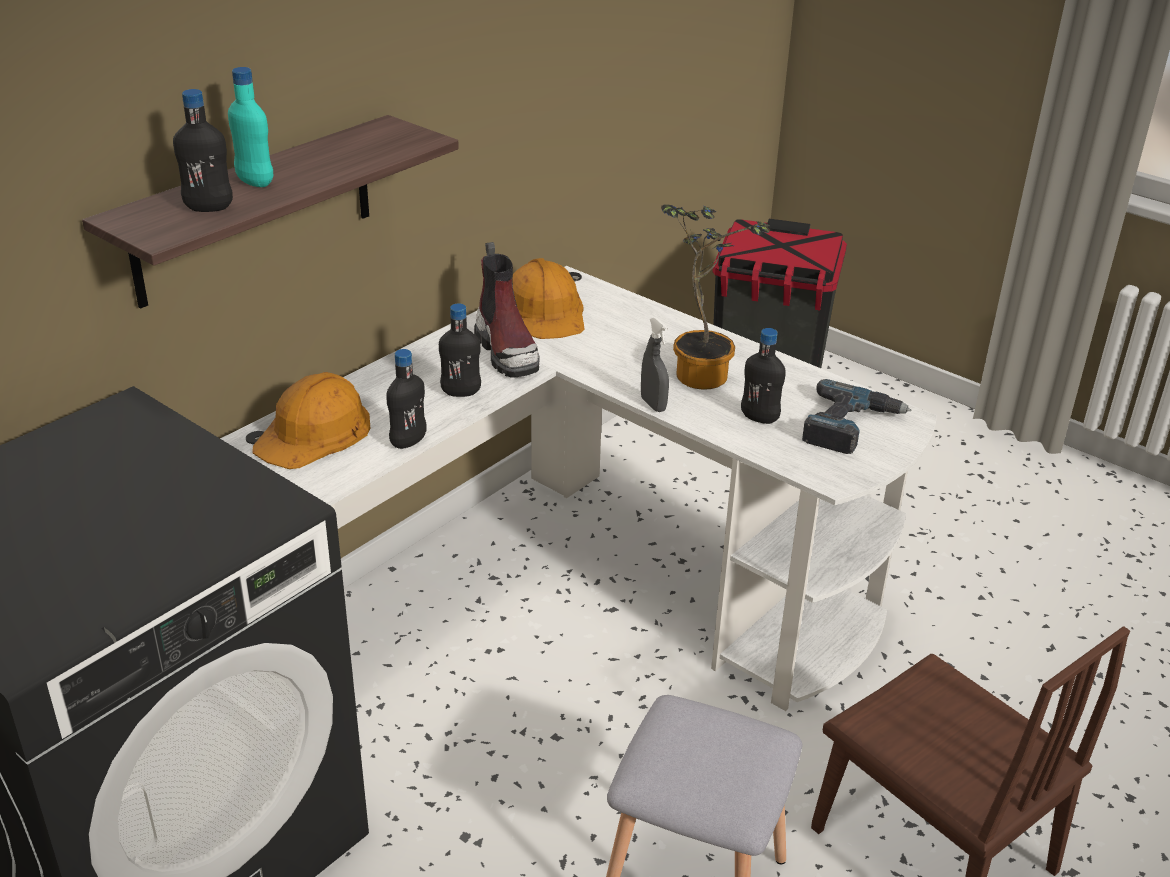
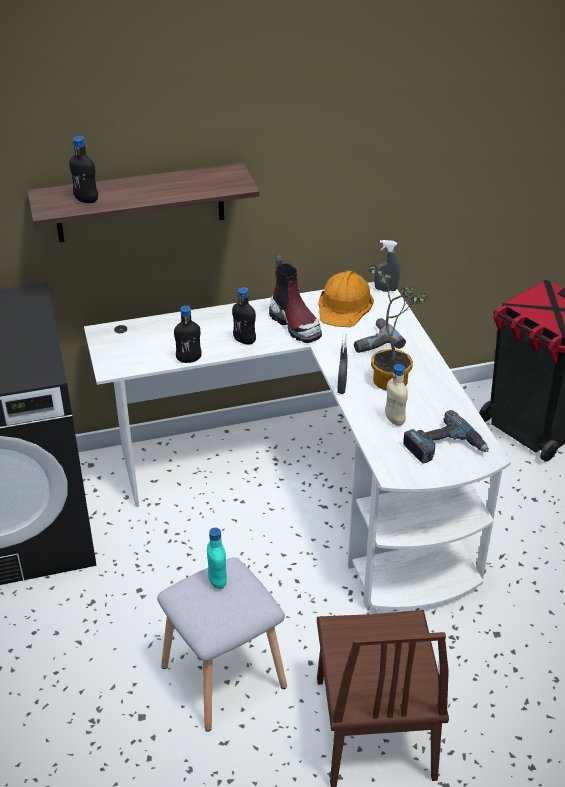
camera: 35 degrees right, 5 degrees up
turquoise bottle [228,67,273,187] -> turquoise bottle moved to [207,528,227,589]
orange hard hat [252,372,370,469] -> none
boot [474,242,540,378] -> boot turned 45 degrees counterclockwise [269,256,322,343]
black bottle [741,328,786,424] -> beige bottle [385,364,408,426]
none -> power drill [354,318,406,353]
none -> grey spray bottle [374,240,400,291]

